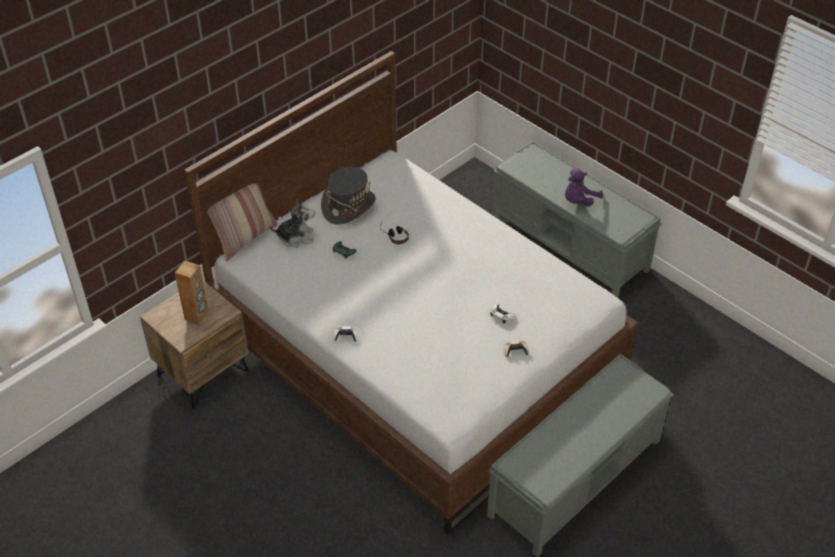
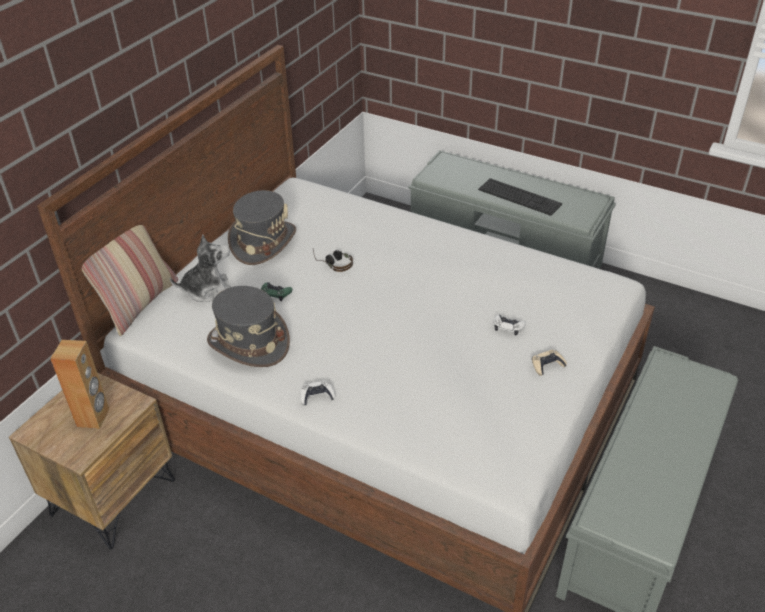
camera: 15 degrees left, 5 degrees down
purple plush toy [565,168,603,207] -> keyboard [478,178,562,216]
none -> grey hat [207,286,290,367]

